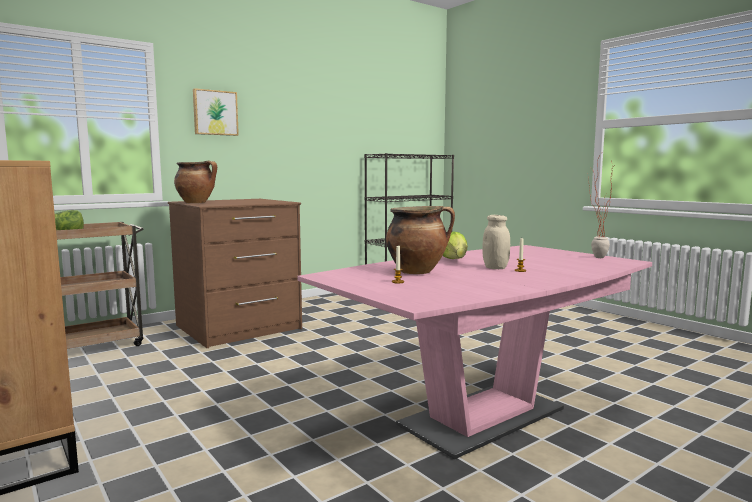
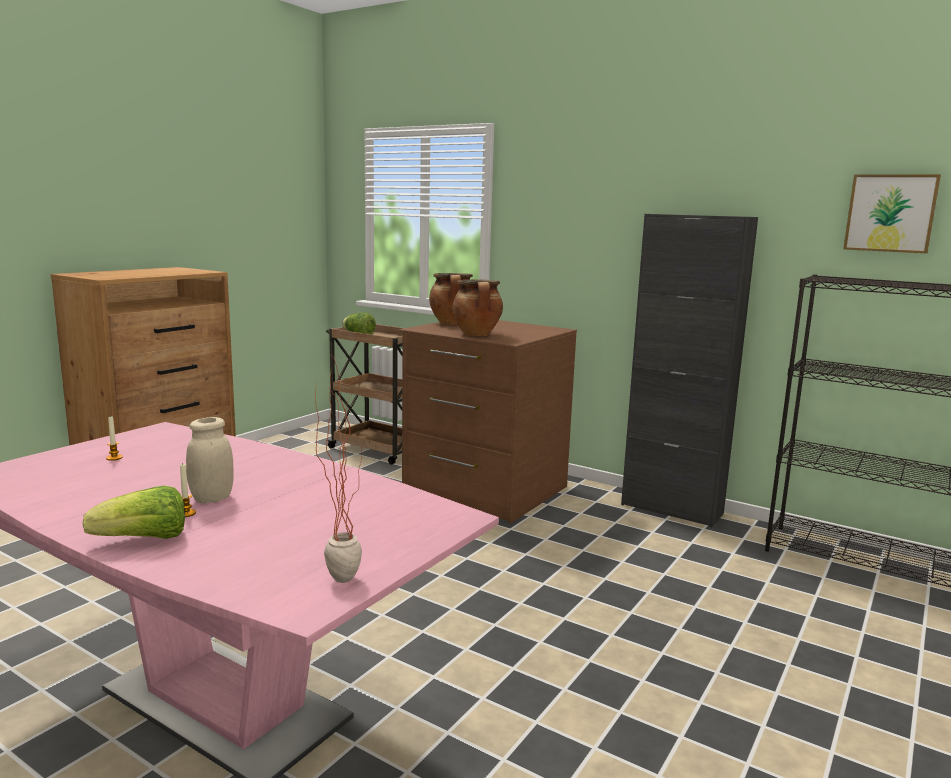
camera: 70 degrees right, 5 degrees up
picture [193,88,239,136] -> picture moved to [843,174,941,253]
cooking pot [386,206,455,274] -> cooking pot moved to [452,279,503,336]
lettuce [443,231,468,259] -> lettuce moved to [83,485,185,539]
none -> black cabinet [621,214,758,528]

